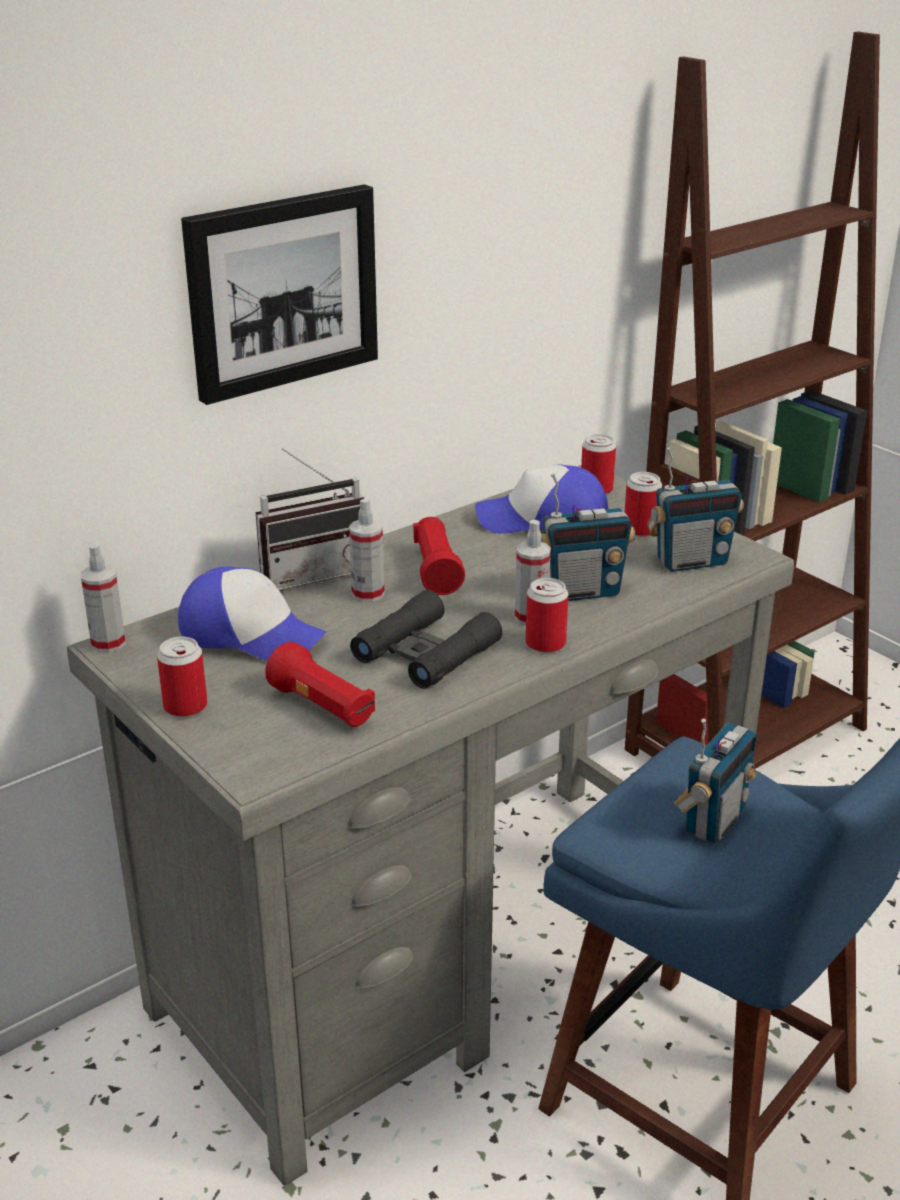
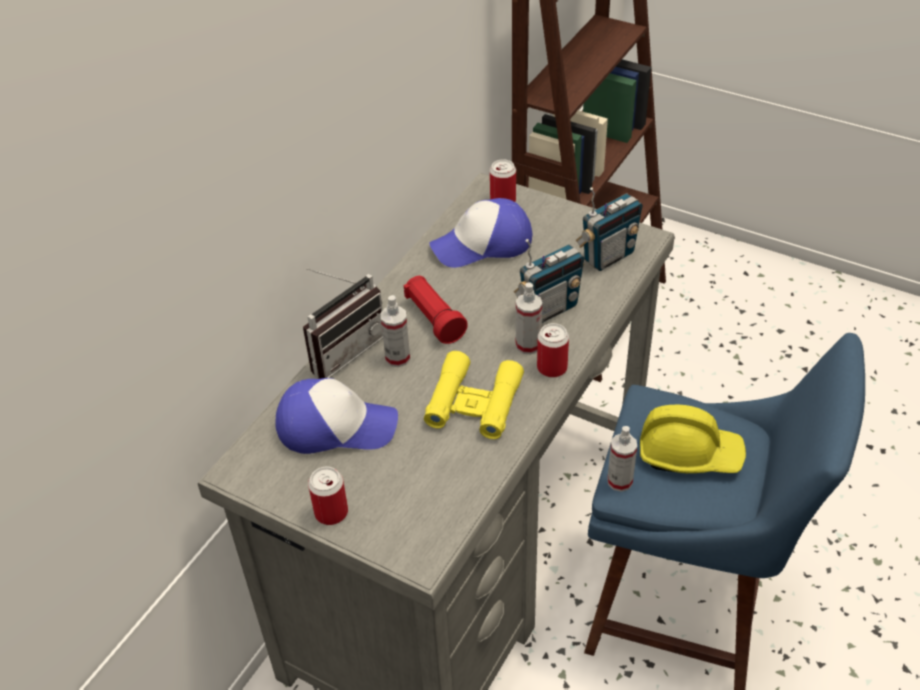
camera: 20 degrees left, 15 degrees up
spray bottle [81,544,126,653] -> spray bottle moved to [607,426,637,492]
picture [181,185,378,405] -> none
red flashlight [265,642,375,727] -> none
black binoculars [350,590,502,689] -> yellow binoculars [424,351,524,439]
can [625,472,662,537] -> none
radio [674,718,757,844] -> yellow hard hat [640,405,746,473]

